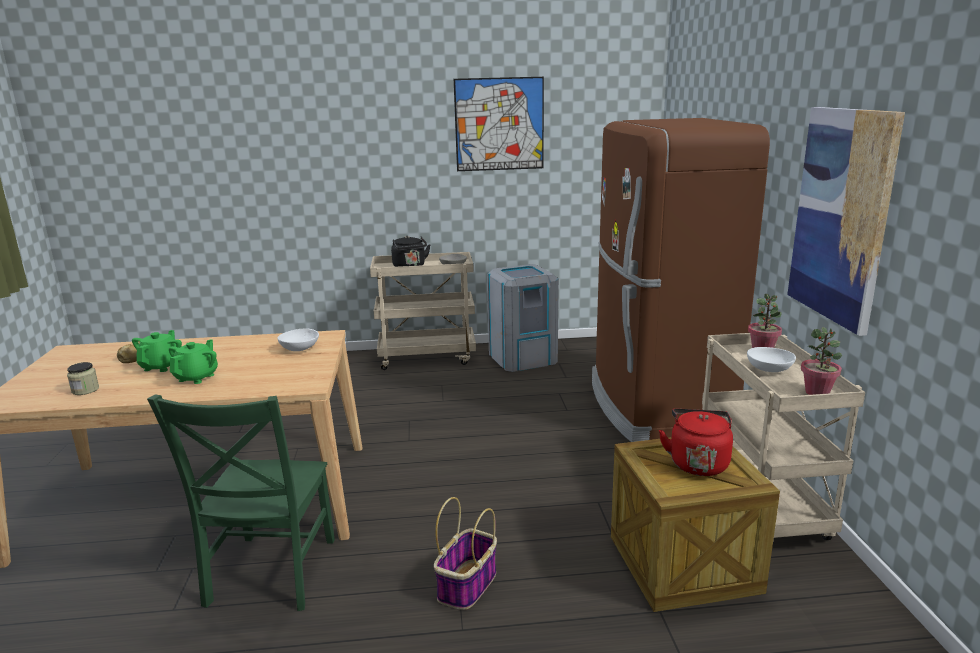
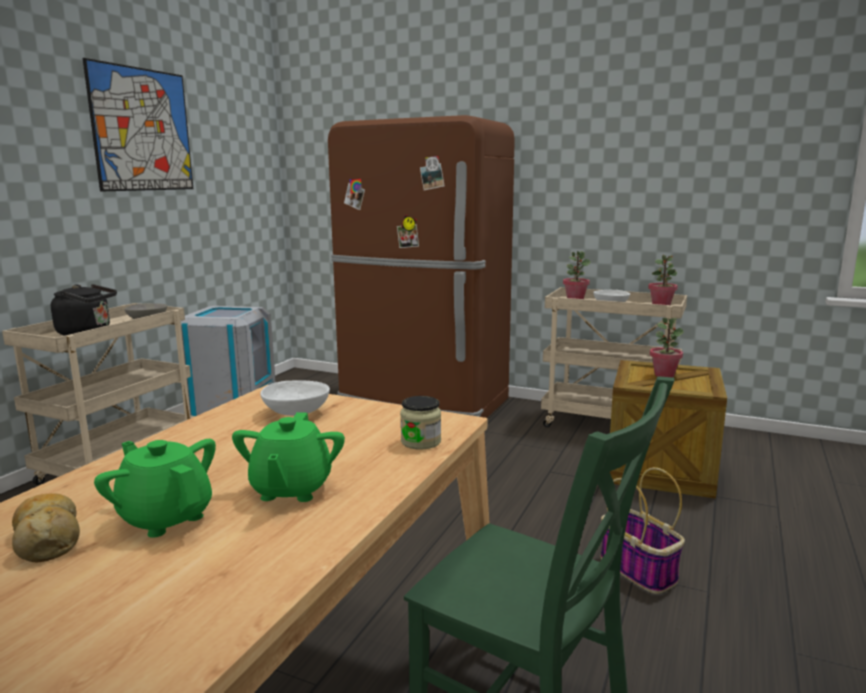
camera: 60 degrees left, 5 degrees down
jar [67,362,99,395] -> jar moved to [400,396,441,449]
green teapot [169,340,218,384] -> green teapot turned 135 degrees counterclockwise [232,412,345,502]
red kettle [659,408,733,476] -> potted plant [650,318,684,378]
picture [787,107,905,336] -> none

